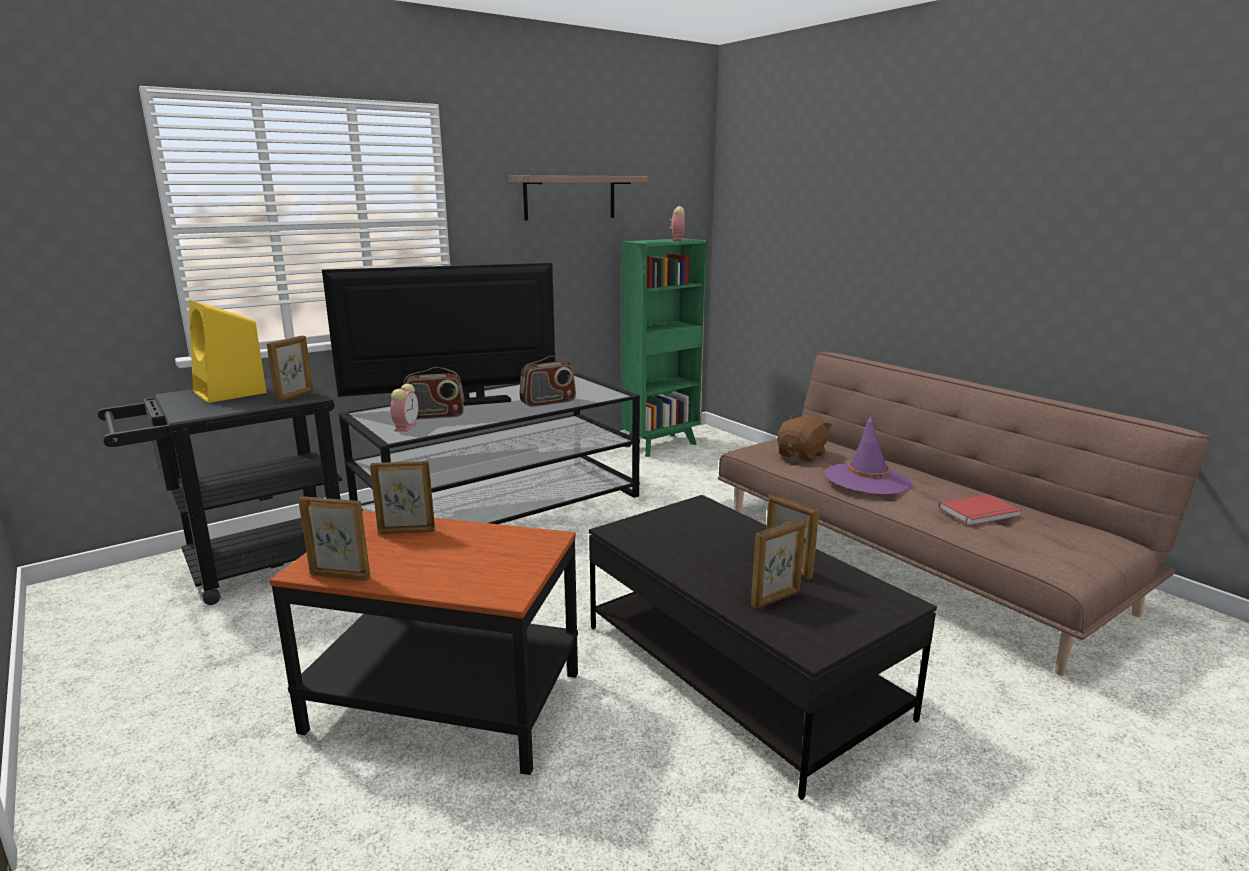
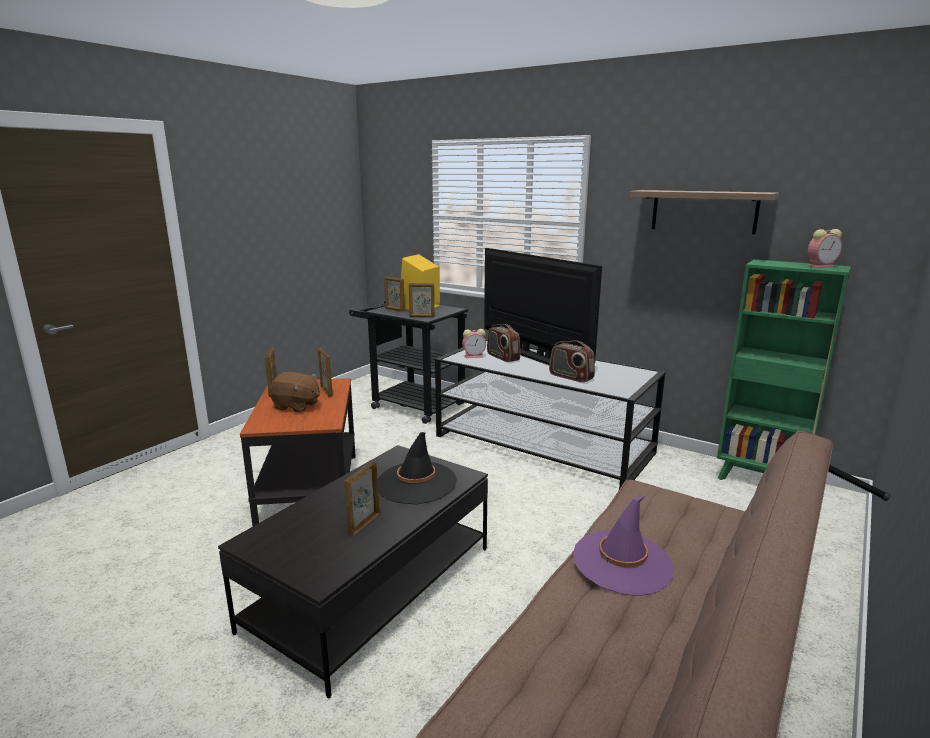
camera: 70 degrees right, 0 degrees up
picture frame [751,519,805,609] -> picture frame moved to [384,277,405,311]
brown plush toy [777,415,833,462] -> brown plush toy moved to [269,372,320,413]
red book [939,494,1022,525] -> none
none -> black hat [378,432,457,504]

